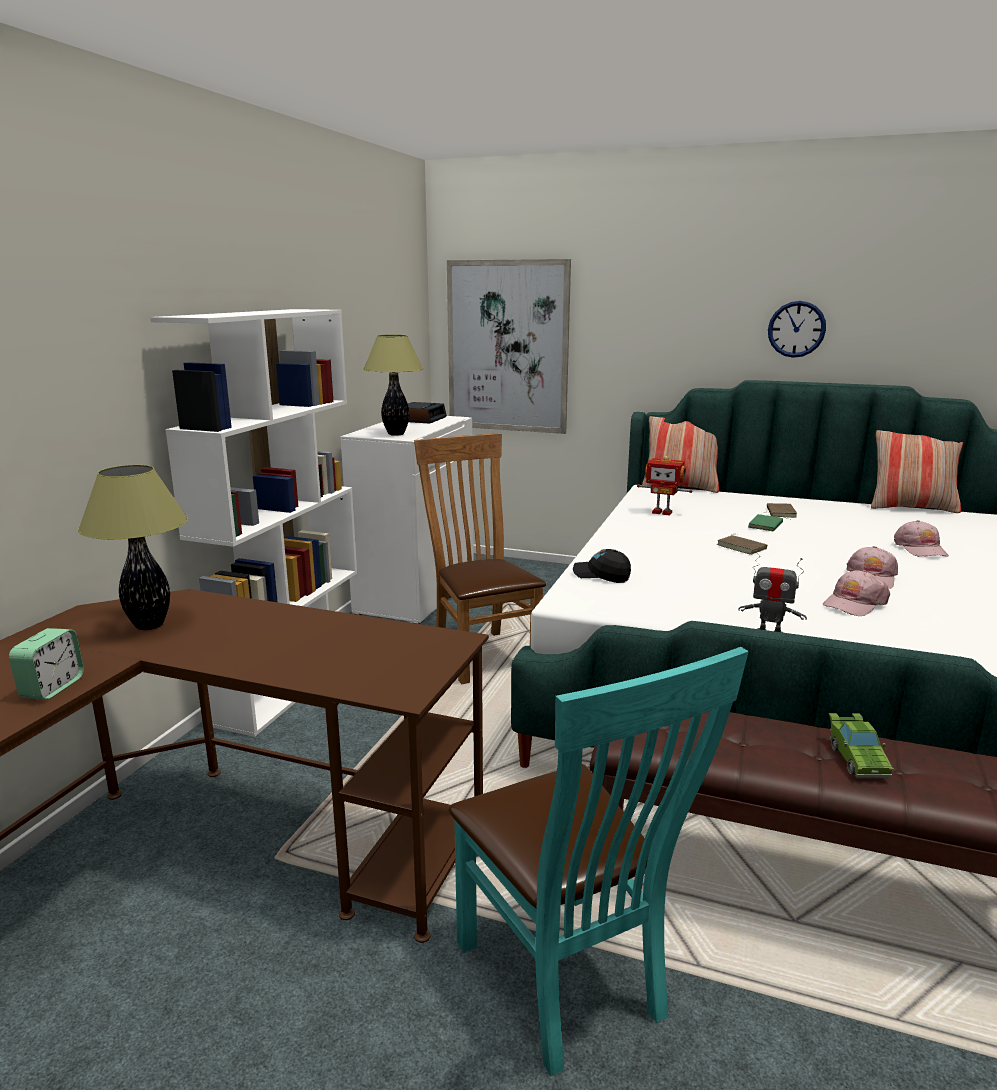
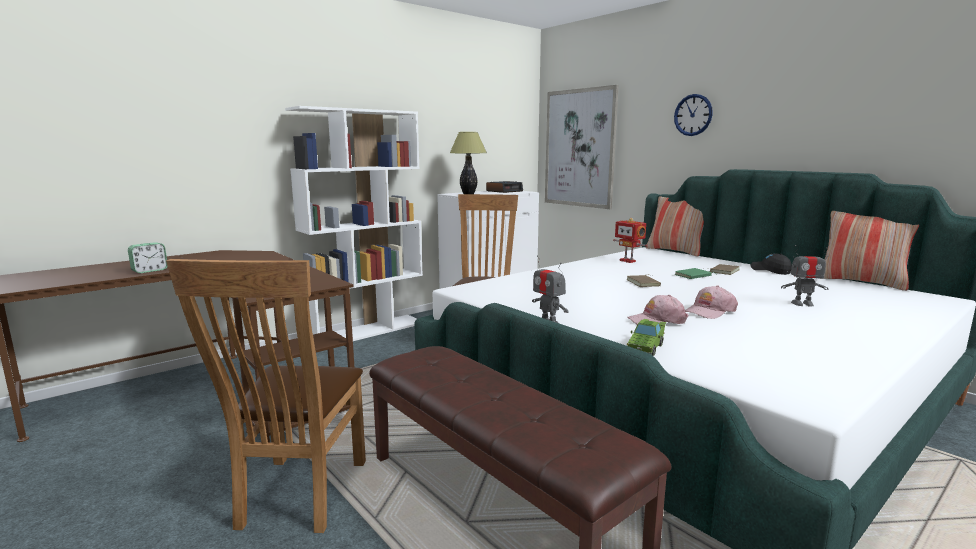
camera: 30 degrees right, 5 degrees down
table lamp [78,465,188,630] -> none
turquoise chair [449,647,749,1076] -> brown chair [166,259,366,533]
black cap [573,549,631,583] -> black cap moved to [751,253,792,275]
wall clock [768,301,826,358] -> wall clock moved to [674,94,713,136]
green toy car [829,713,894,777] -> green toy car moved to [627,319,666,356]
pink cap [894,520,949,557] -> toy robot [781,245,828,307]

